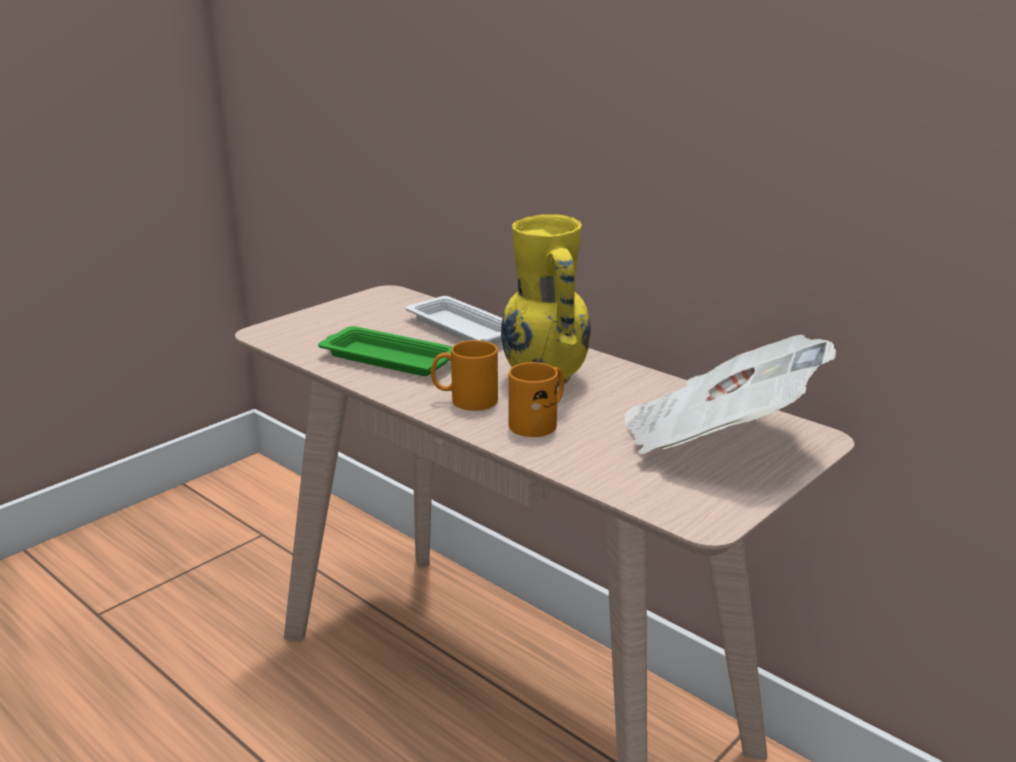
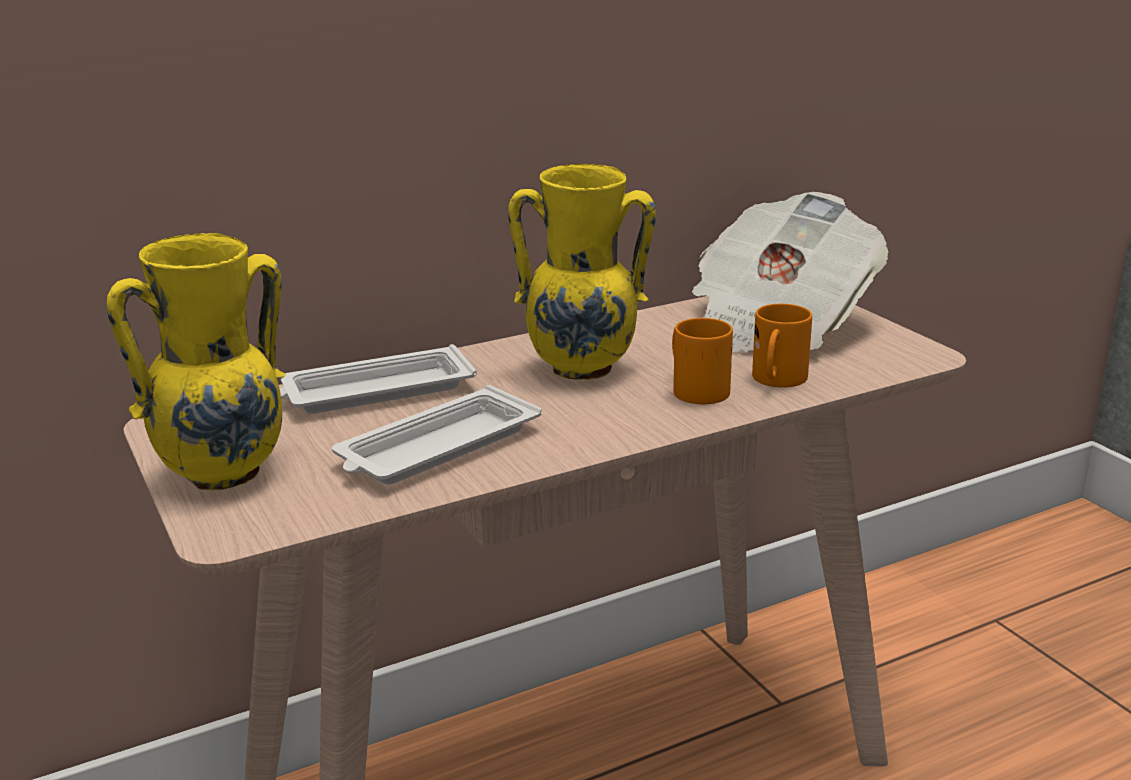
camera: 70 degrees left, 0 degrees up
green tray [318,326,453,376] -> white tray [332,385,542,485]
orange mug [431,340,498,411] -> orange mug moved to [752,304,812,388]
none -> yellow vase [107,233,285,490]

